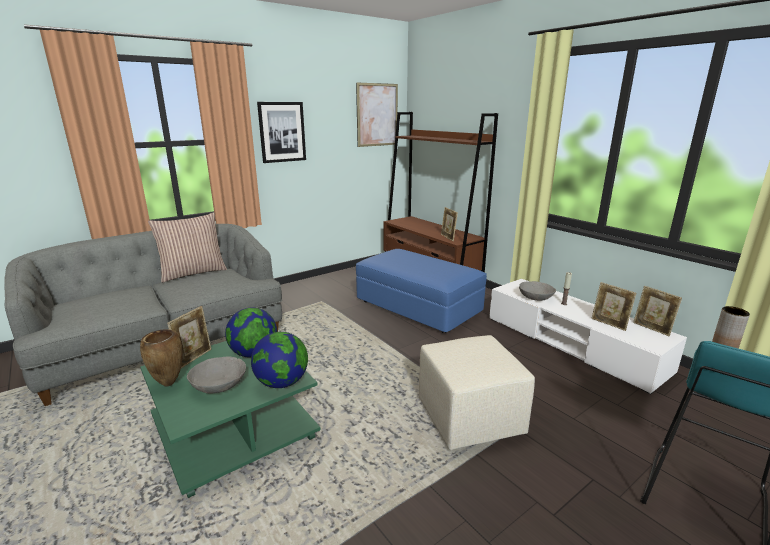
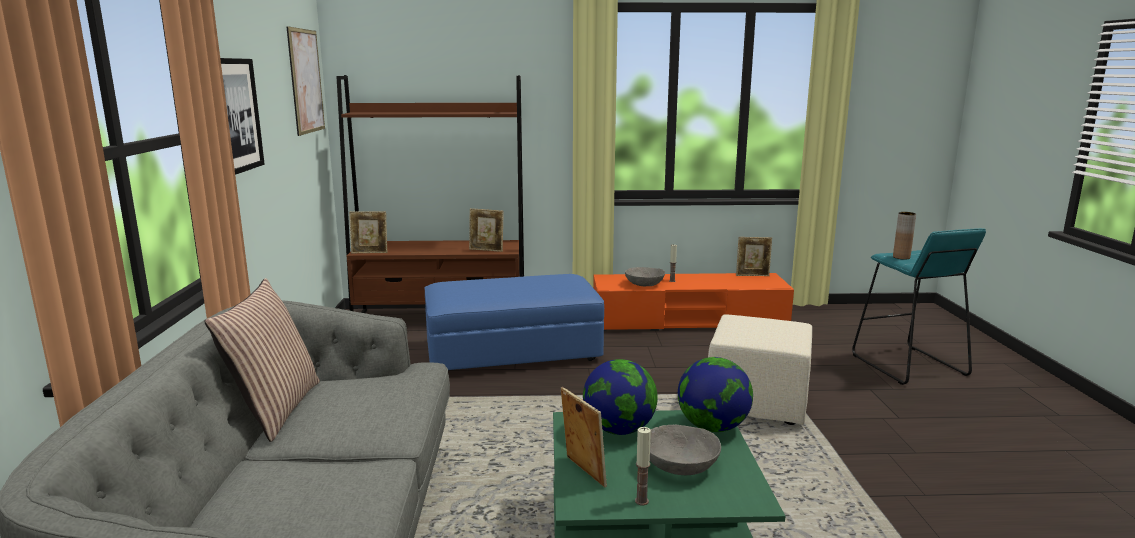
camera: 55 degrees left, 5 degrees down
brown vase [140,329,183,387] -> candle [635,427,651,505]
white tv stand [489,279,687,394] -> orange tv stand [593,273,794,331]
picture frame [591,282,636,331] -> picture frame moved to [349,211,387,254]

